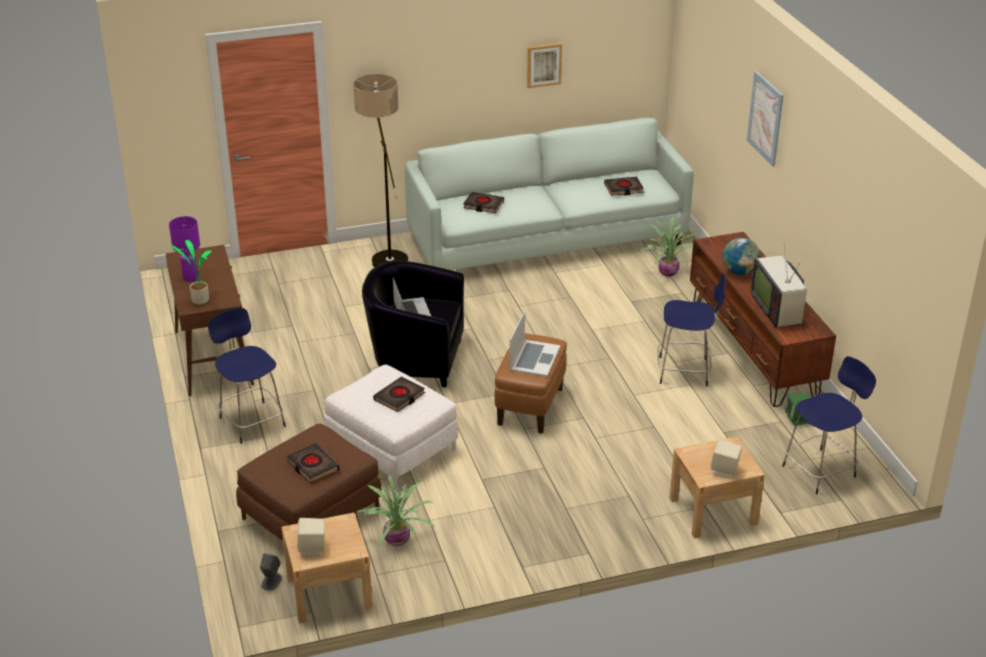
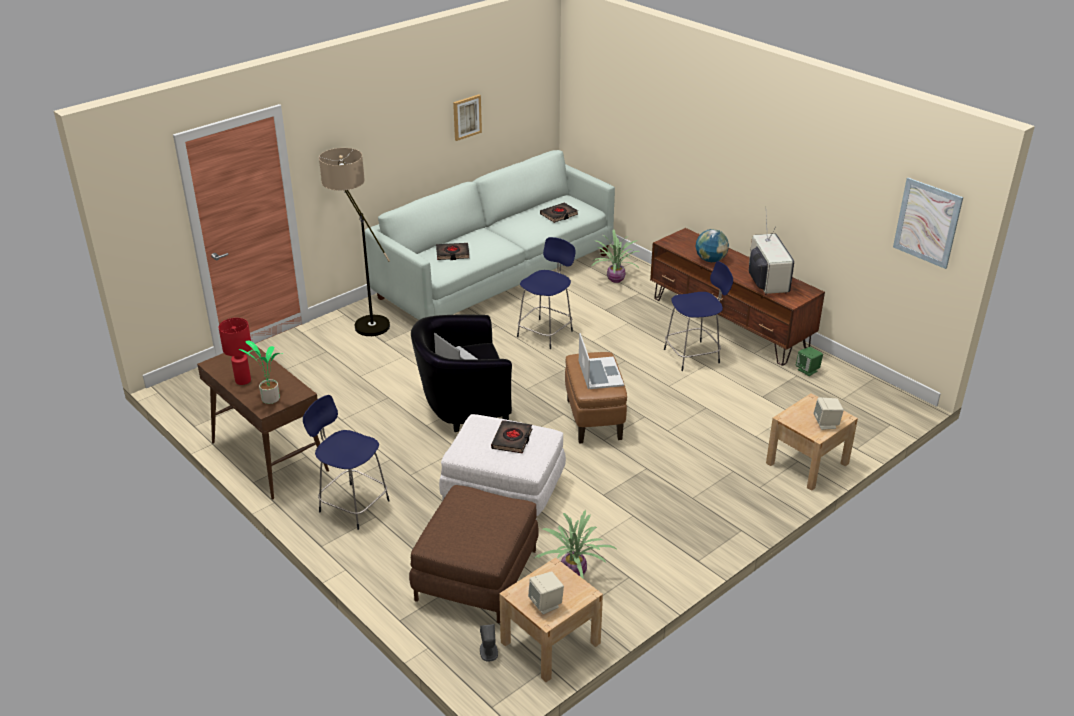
camera: 25 degrees left, 0 degrees up
purple table lamp [169,216,200,282] -> red table lamp [218,318,252,385]
black book [287,443,339,483] -> none
picture [747,71,784,167] -> picture moved to [893,177,963,269]
television [751,246,807,328] -> television turned 150 degrees counterclockwise [749,217,794,295]
blue stool [782,356,876,494] -> blue stool moved to [517,237,576,349]

